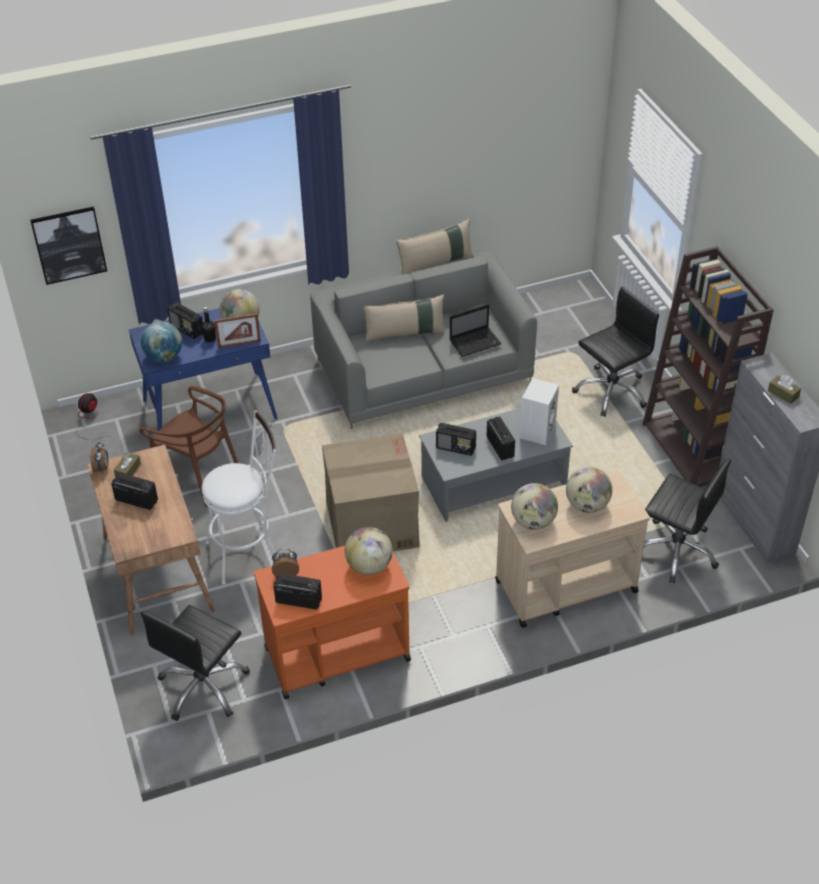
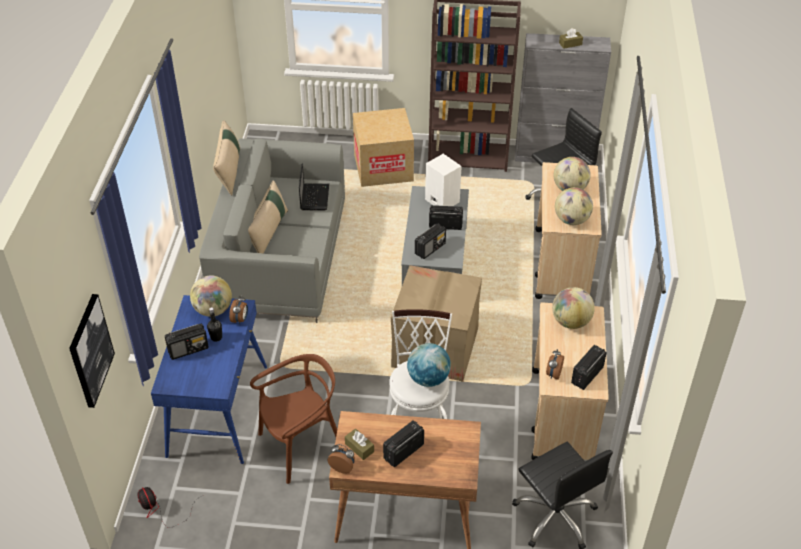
camera: 65 degrees left, 0 degrees up
globe [141,321,182,362] -> globe moved to [407,343,451,387]
picture frame [214,313,261,348] -> alarm clock [229,296,248,324]
orange cart [254,546,411,699] -> beige cart [532,302,609,460]
black office chair [572,286,659,417] -> cardboard box [353,108,414,187]

